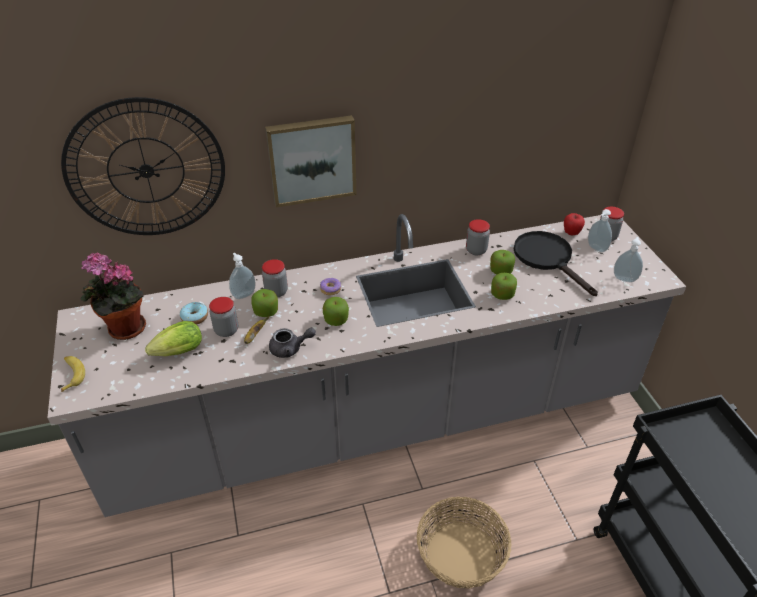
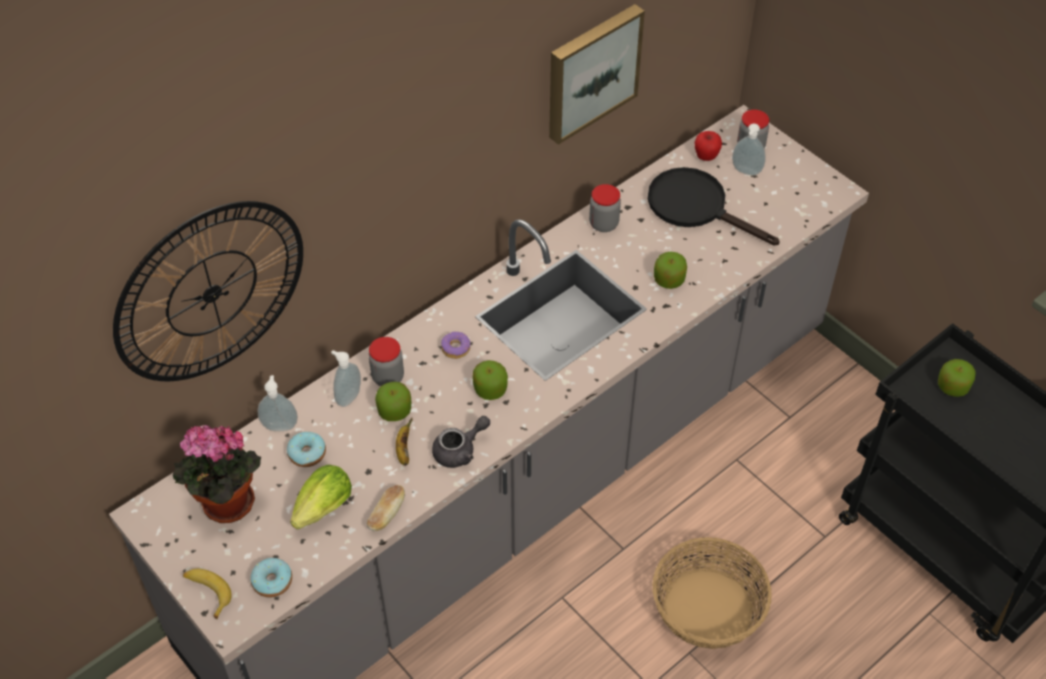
camera: 25 degrees left, 10 degrees up
jar [209,297,238,337] -> none
picture [265,115,357,207] -> picture moved to [549,4,645,145]
apple [490,250,515,274] -> apple moved to [938,359,976,397]
soap dispenser [614,237,643,283] -> soap dispenser moved to [258,375,298,431]
none -> donut [251,558,292,598]
none -> bread [367,485,405,531]

